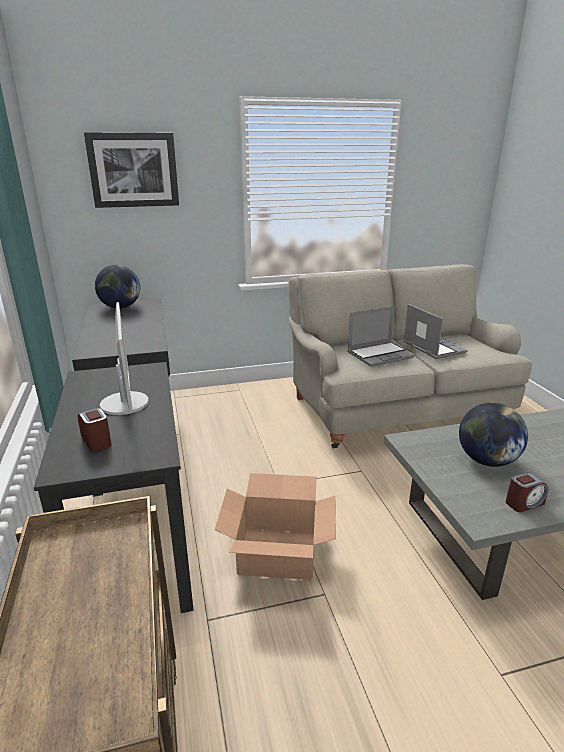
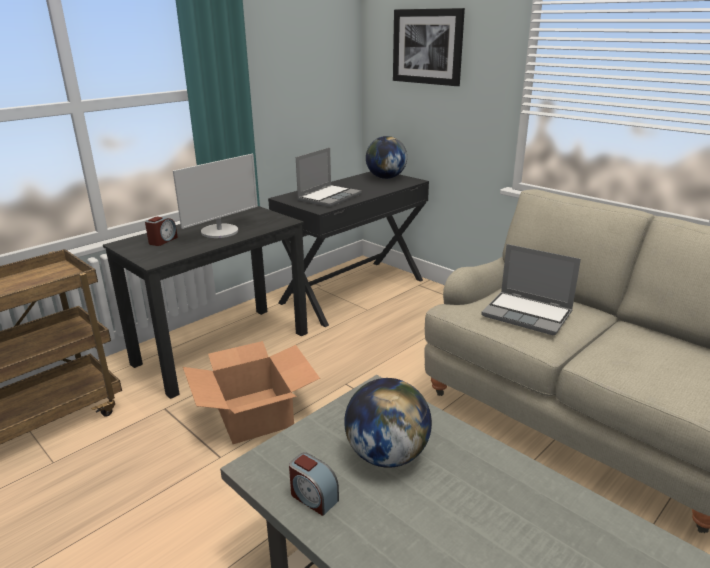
camera: 60 degrees right, 0 degrees up
laptop [403,304,468,359] -> laptop moved to [296,147,362,207]

